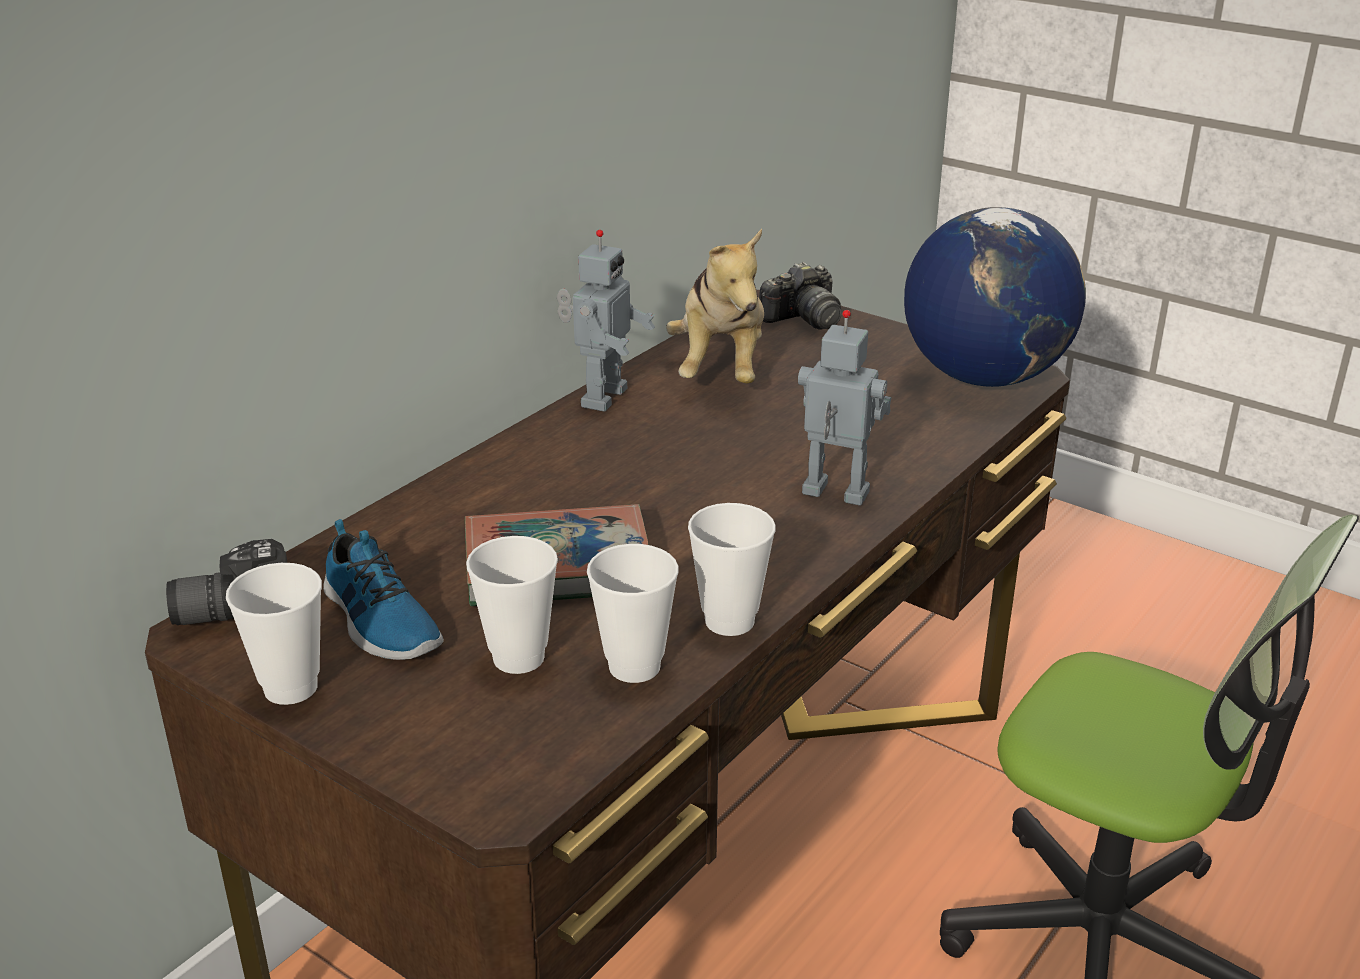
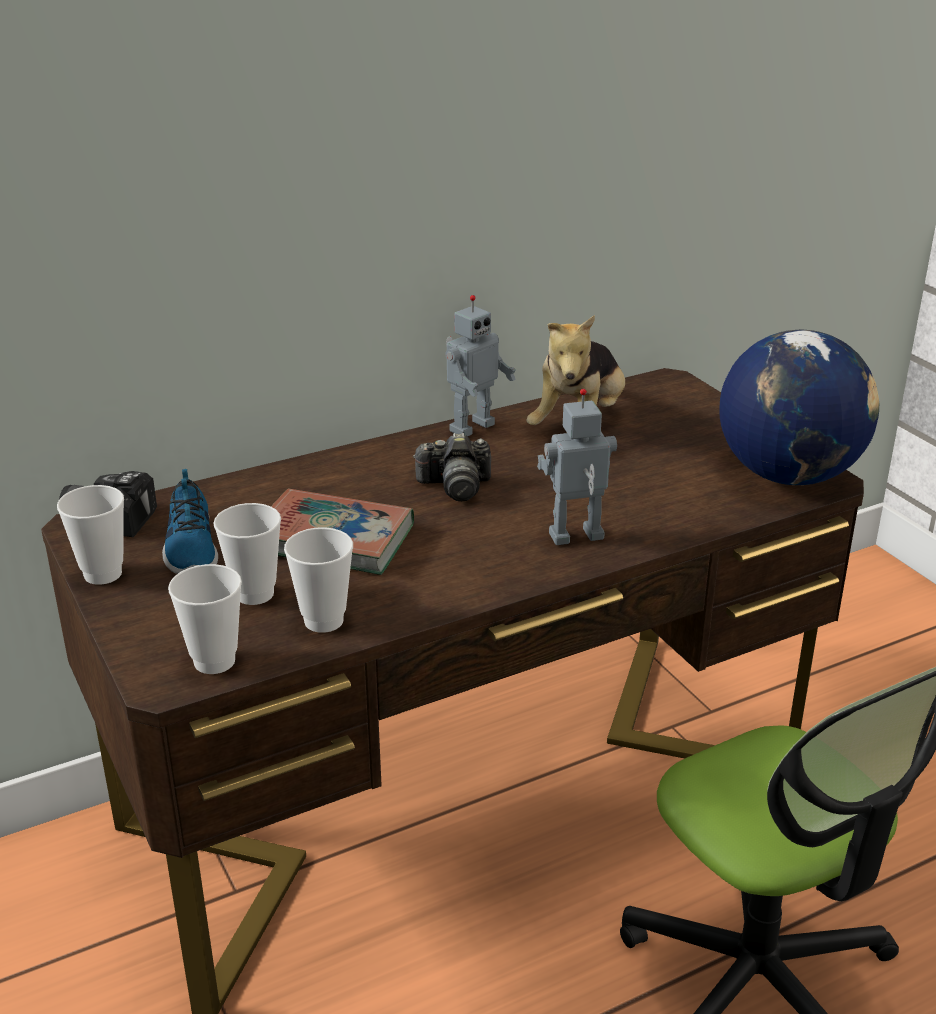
camera: 25 degrees right, 0 degrees up
cup [688,503,776,636] -> cup moved to [168,564,242,674]
camera [759,262,842,330] -> camera moved to [412,433,491,501]
toy robot [798,310,892,506] -> toy robot turned 60 degrees counterclockwise [537,389,617,545]

